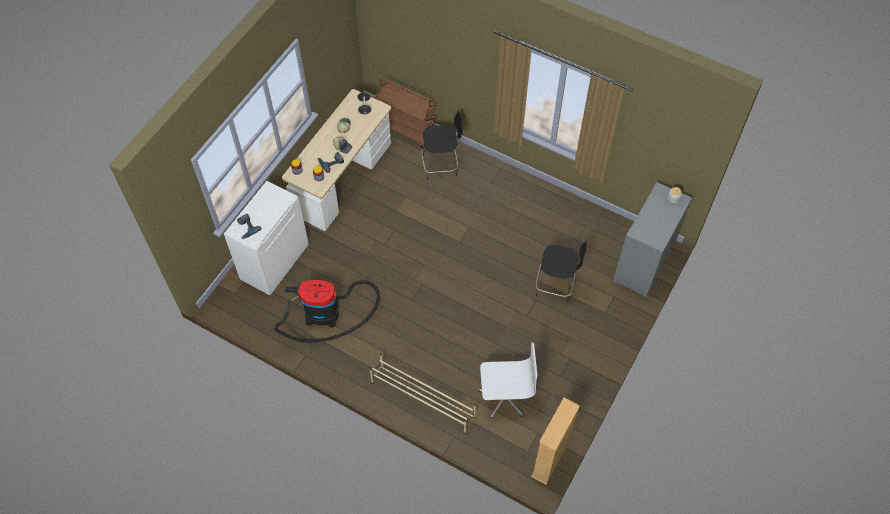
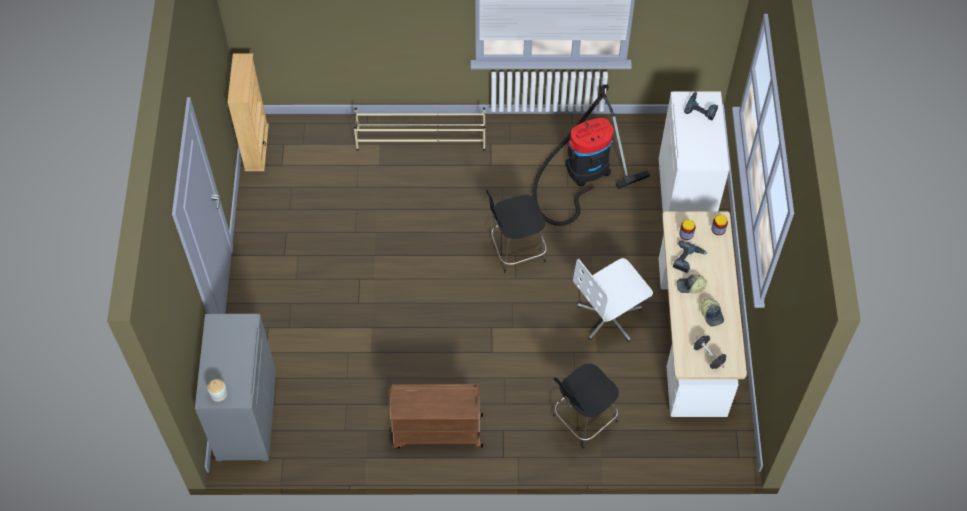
camera: 150 degrees right, 0 degrees up
brown cart [375,78,436,148] -> brown cart moved to [389,384,483,449]
white office chair [479,343,537,418] -> white office chair moved to [573,258,653,342]
black stool [536,240,587,302] -> black stool moved to [486,190,547,273]

